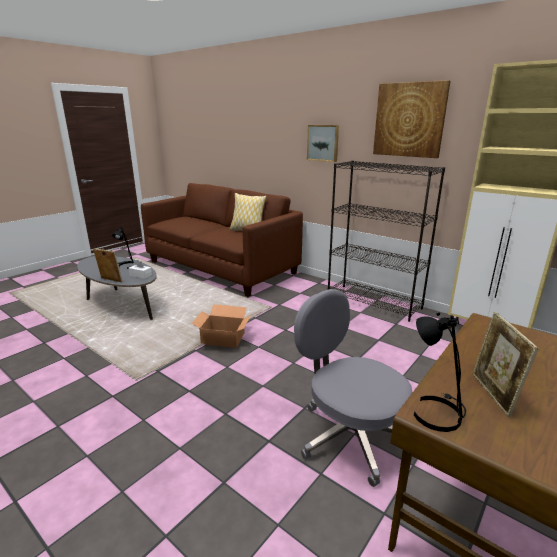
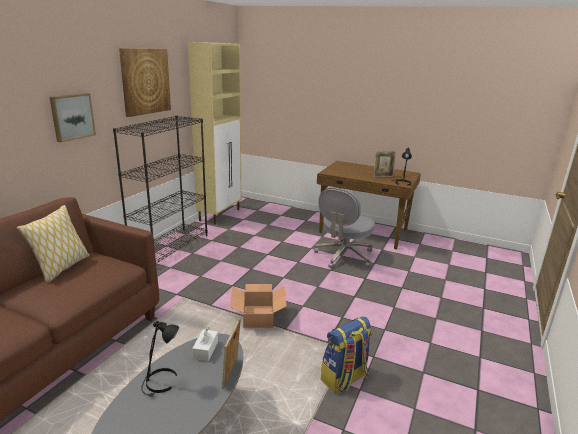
camera: 105 degrees left, 0 degrees up
none -> backpack [321,316,372,394]

